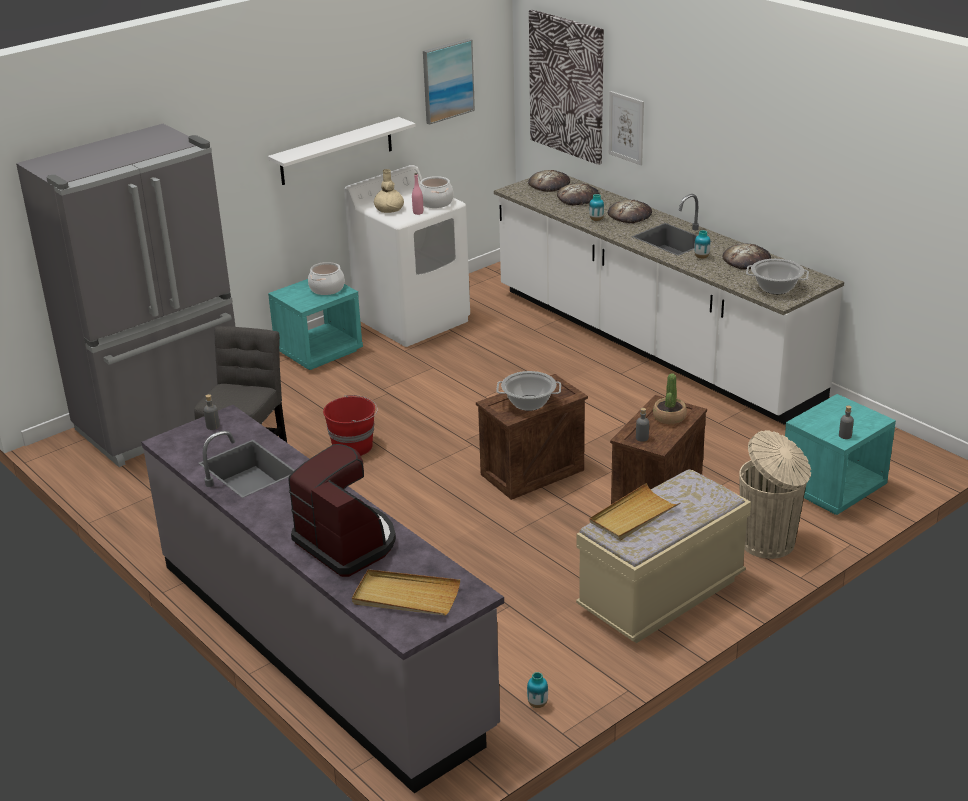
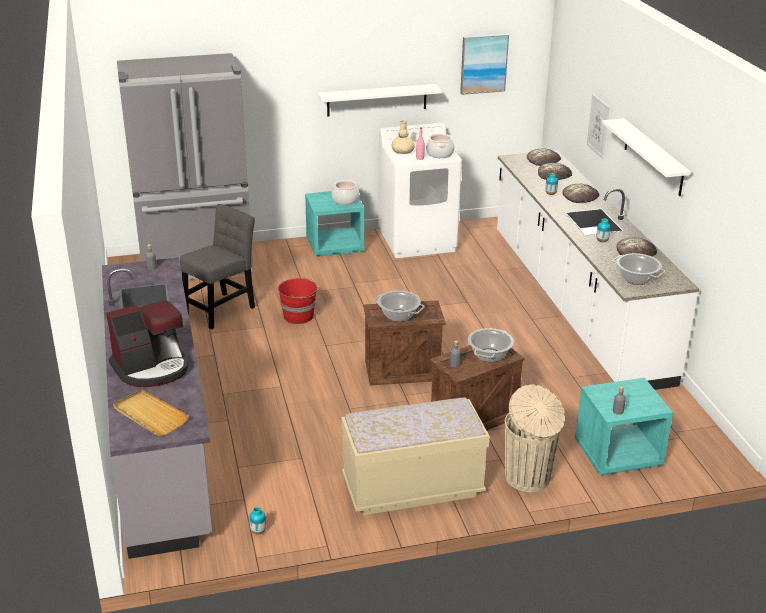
camera: 25 degrees right, 0 degrees up
coffee machine [288,444,396,577] -> coffee machine turned 75 degrees clockwise [106,300,188,387]
picture [529,10,604,165] -> none
beige tray [590,483,681,541] -> none
potted plant [653,373,687,424] -> cooking pot [468,328,514,362]
none -> white shelf [602,118,691,196]

